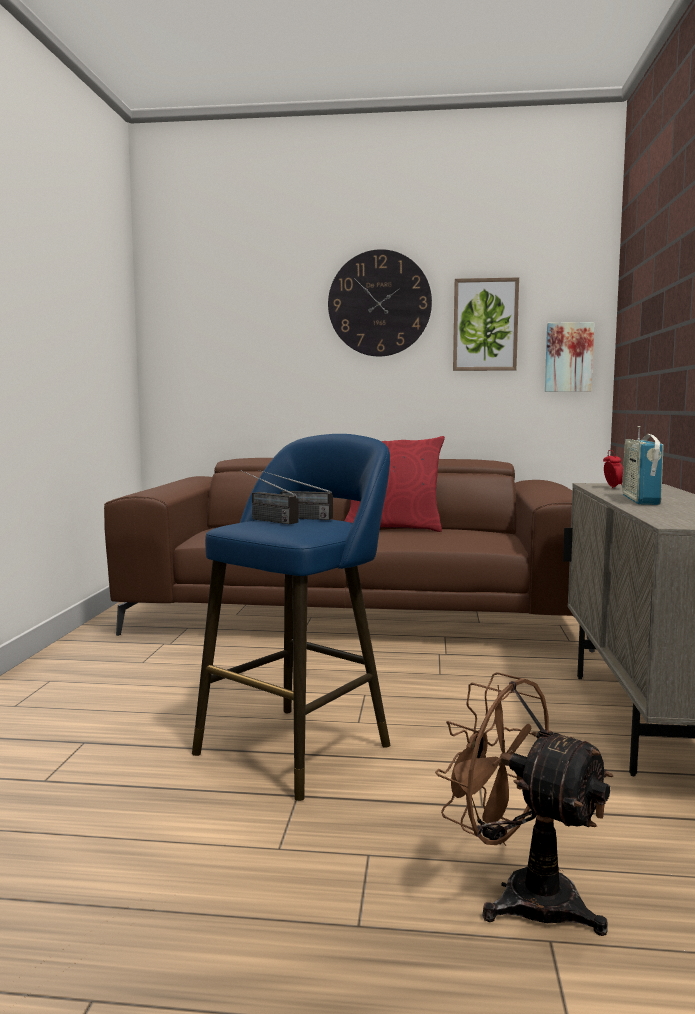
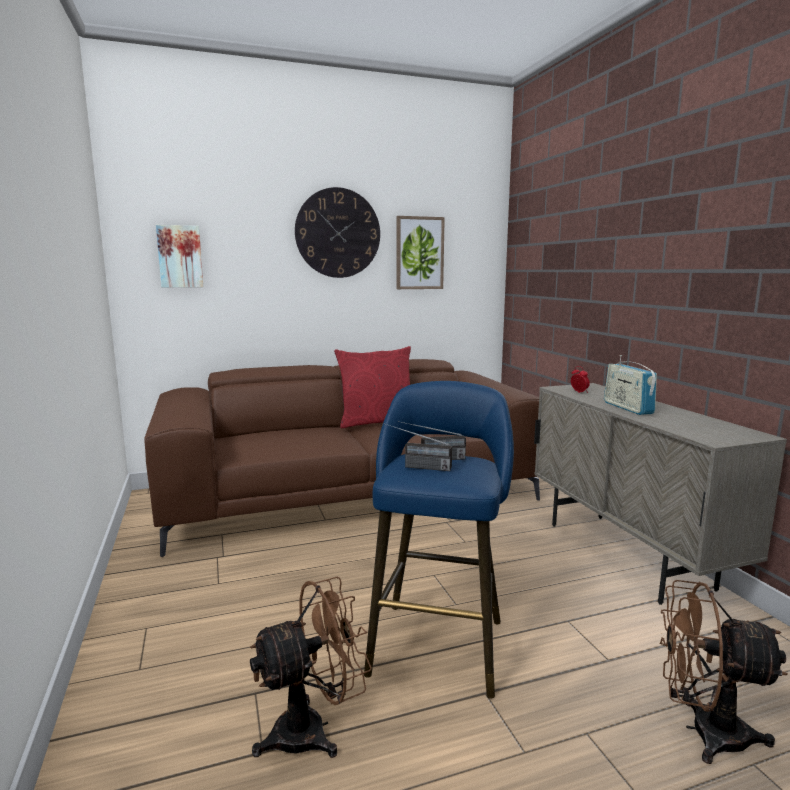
camera: 25 degrees left, 5 degrees up
picture [545,322,594,392] -> picture moved to [156,225,203,287]
none -> brown fan [250,577,372,758]

